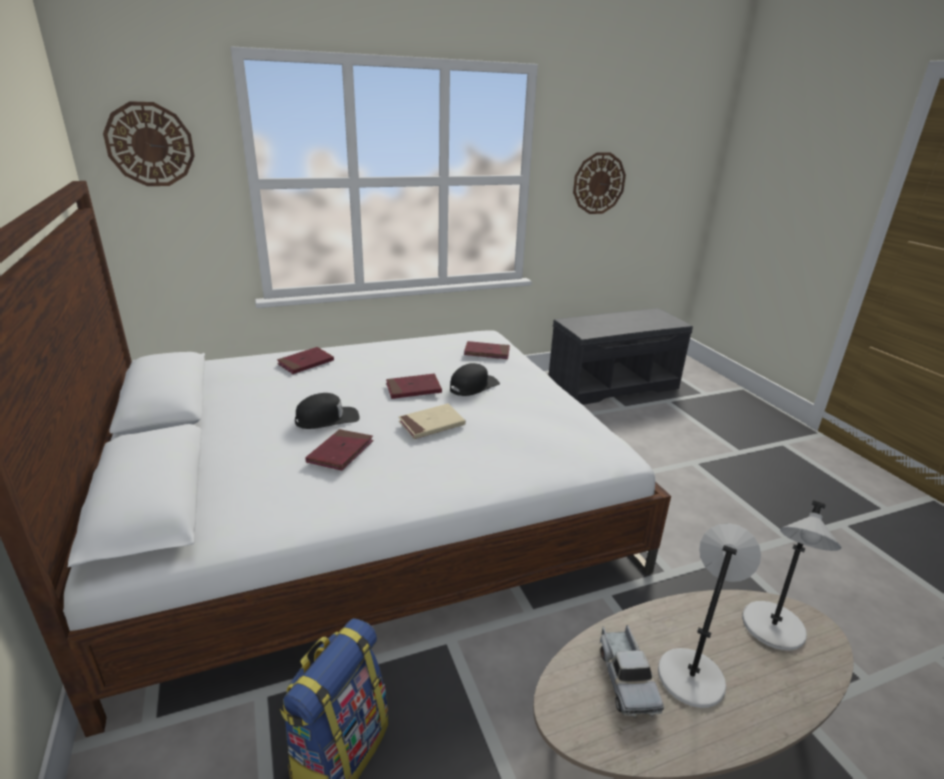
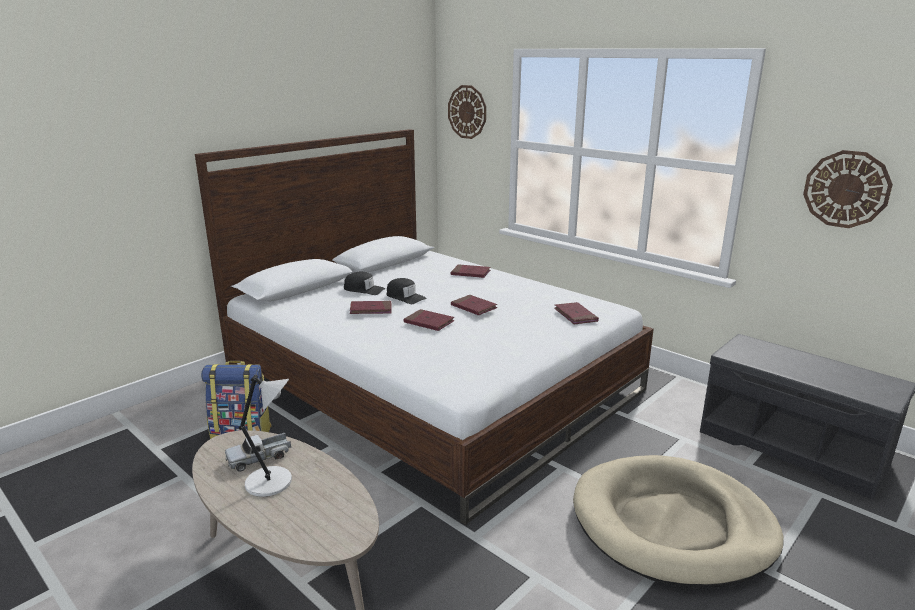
camera: 65 degrees right, 5 degrees down
beige book [399,404,466,439] -> red book [403,309,455,331]
black cap [450,363,500,396] -> black cap moved to [344,272,385,295]
grey table lamp [742,500,841,651] -> none
none -> beige dog bed [573,455,784,588]

